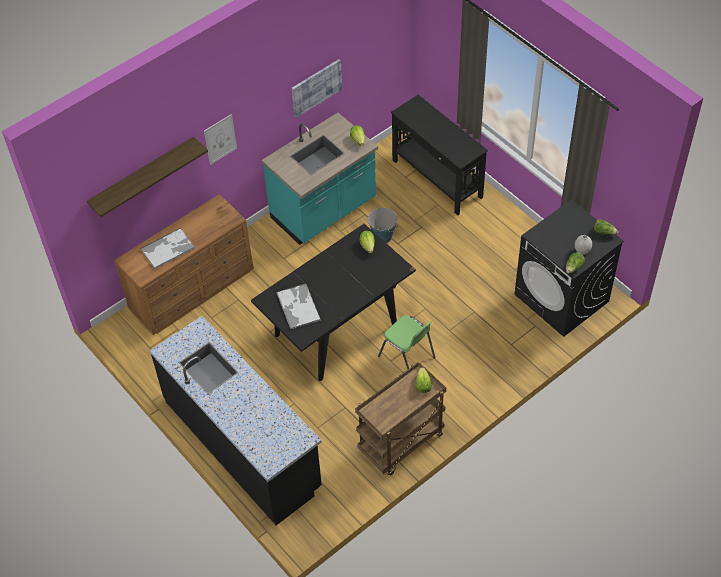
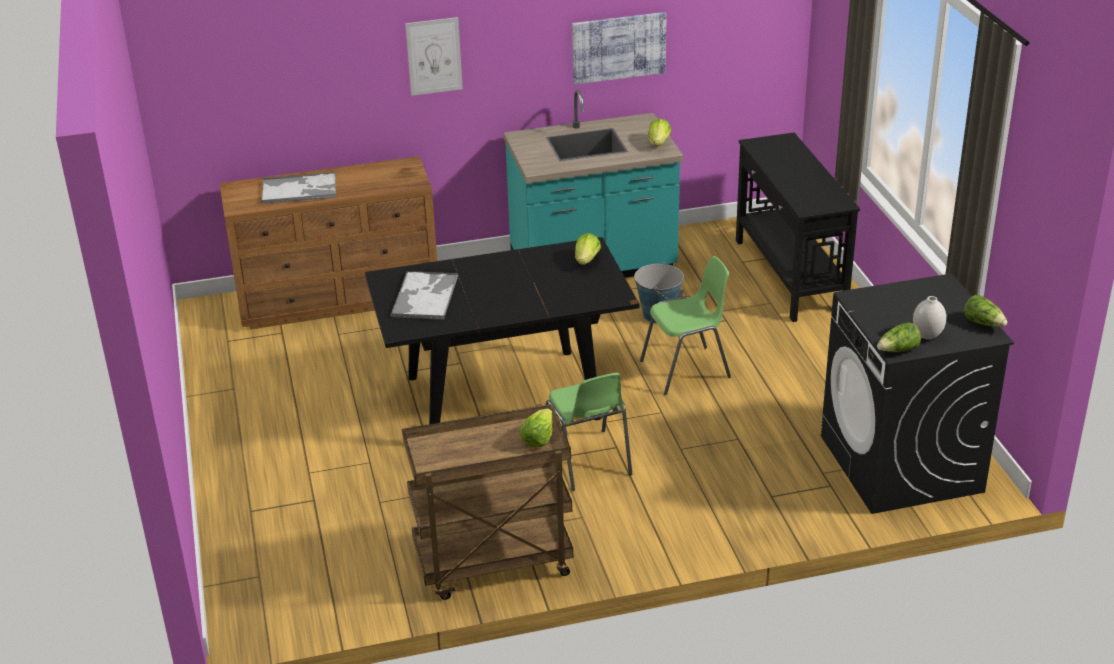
camera: 25 degrees right, 20 degrees down
shelf [87,137,208,217] -> none
black counter [150,316,322,525] -> none
none -> green chair [640,256,731,395]

